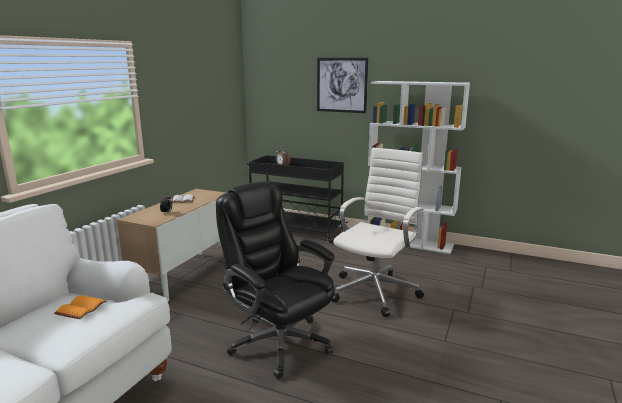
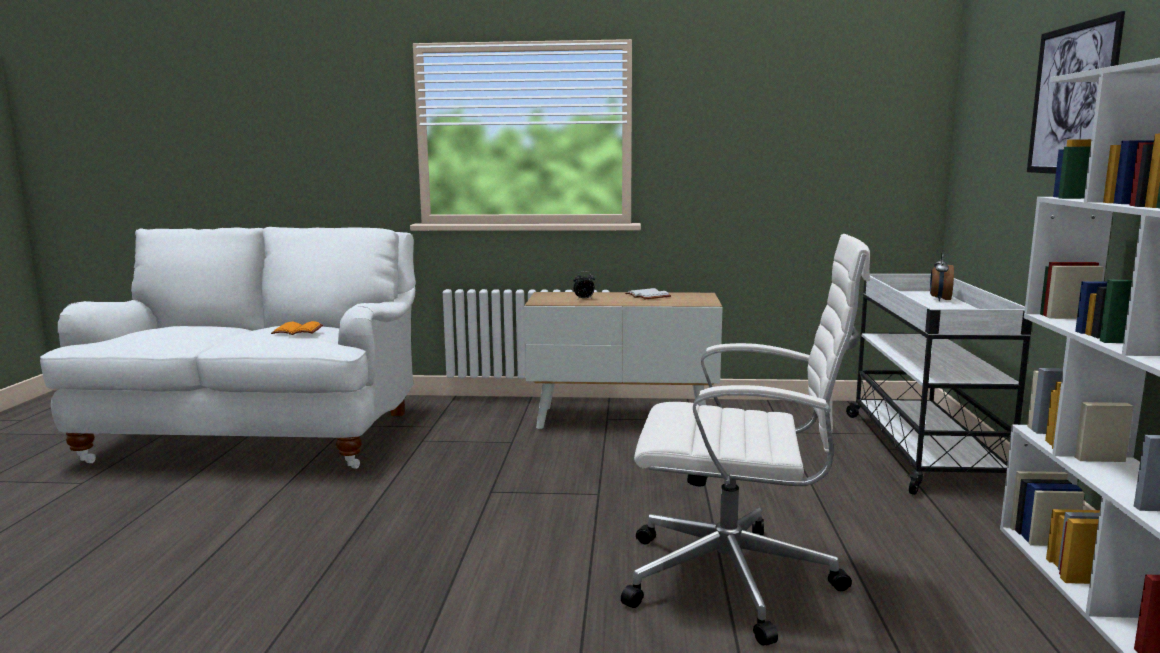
camera: 70 degrees right, 5 degrees down
black office chair [216,181,335,379] -> none
black cart [247,155,349,243] -> white cart [846,274,1032,495]

